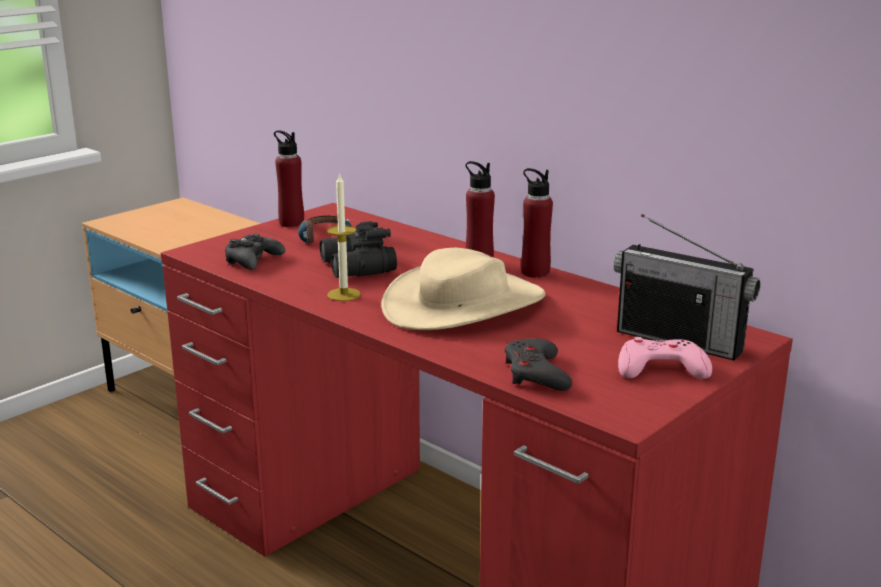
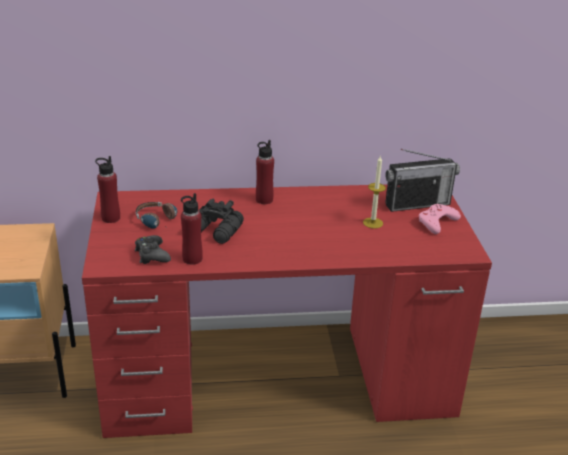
camera: 50 degrees left, 10 degrees up
candle [327,173,361,301] -> candle moved to [363,155,386,229]
beige hat [381,248,546,330] -> none
grey game controller [505,338,572,391] -> none
red bottle [521,168,553,278] -> red bottle moved to [181,193,203,265]

